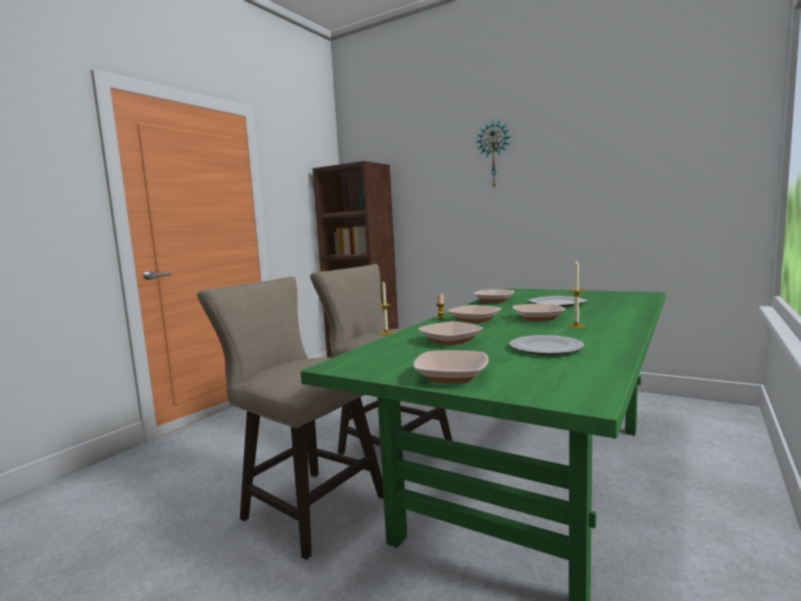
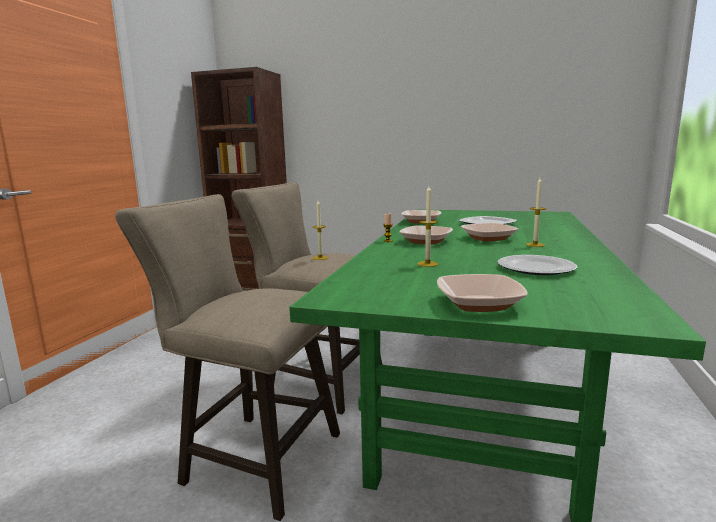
camera: 15 degrees left, 5 degrees up
bowl [418,321,483,345] -> candle [417,186,438,267]
wall clock [477,120,511,187] -> none

